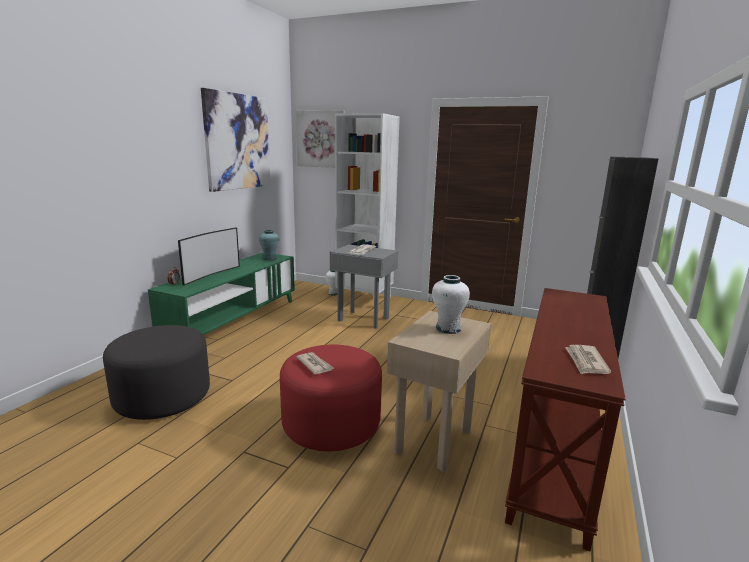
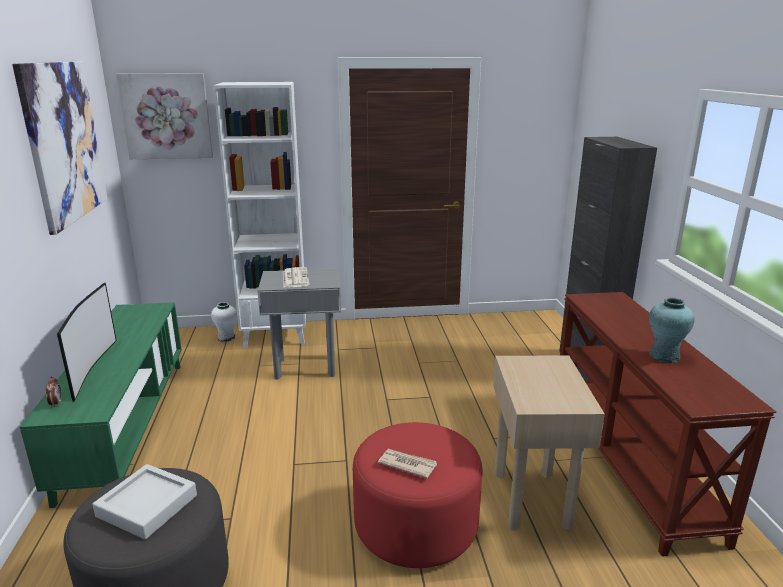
camera: 30 degrees left, 5 degrees up
turquoise vase [259,230,279,261] -> turquoise vase moved to [649,298,694,364]
white vase [432,275,470,334] -> none
newspaper [565,345,611,374] -> none
none -> grey tray [92,464,197,540]

